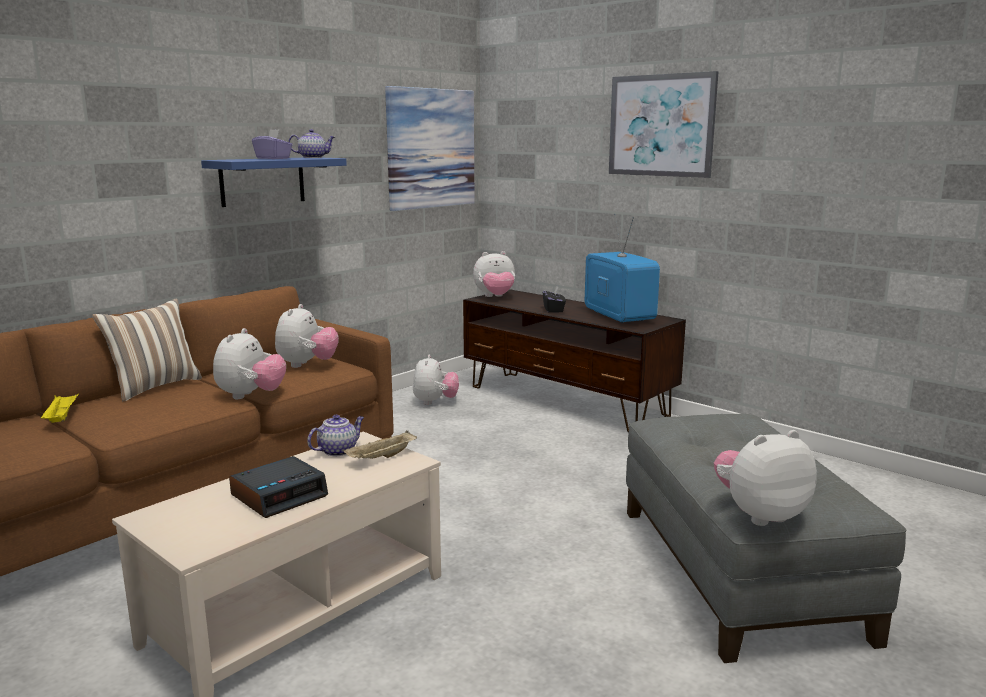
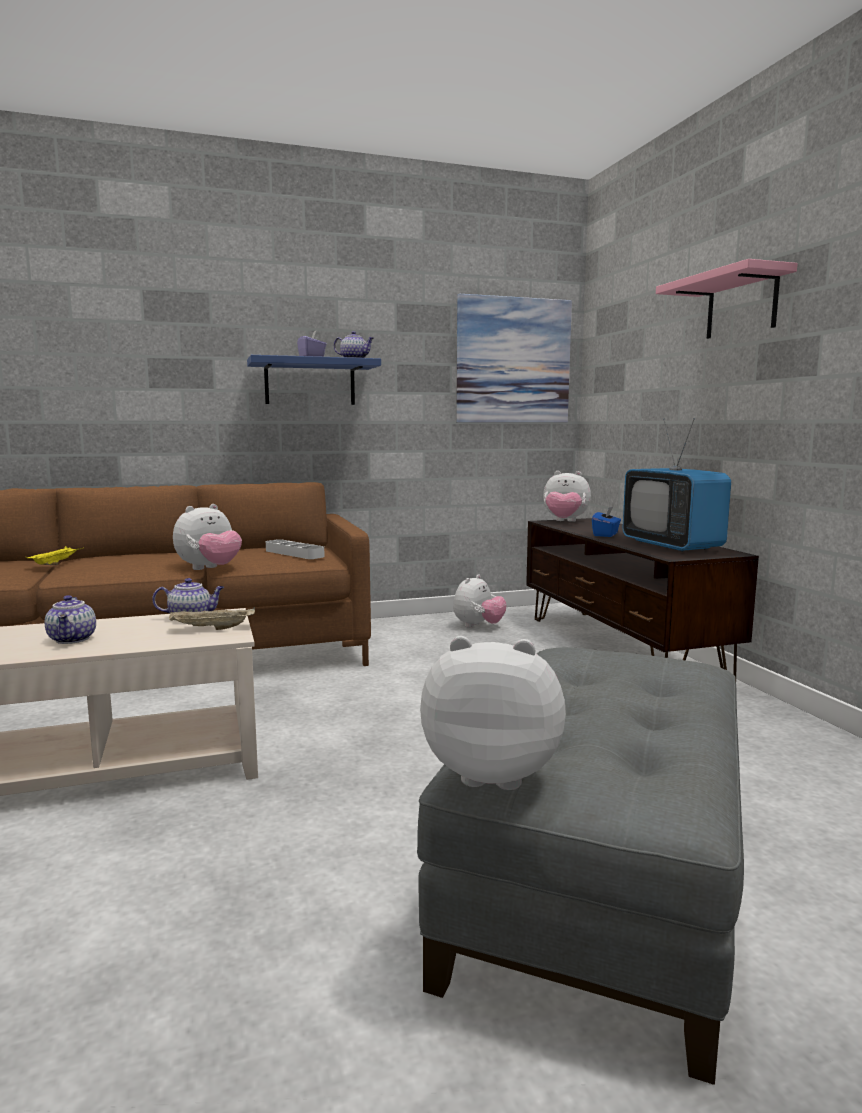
camera: 30 degrees right, 5 degrees down
pillow [92,299,202,402] -> none
alarm clock [229,456,328,518] -> teapot [45,595,96,644]
plush toy [275,304,339,368] -> grey tray [266,539,325,559]
black tissue box [543,286,566,313] -> blue tissue box [592,507,621,537]
television [585,214,660,323] -> television turned 150 degrees clockwise [622,418,731,552]
picture [609,71,719,178] -> pink shelf [656,259,798,339]

